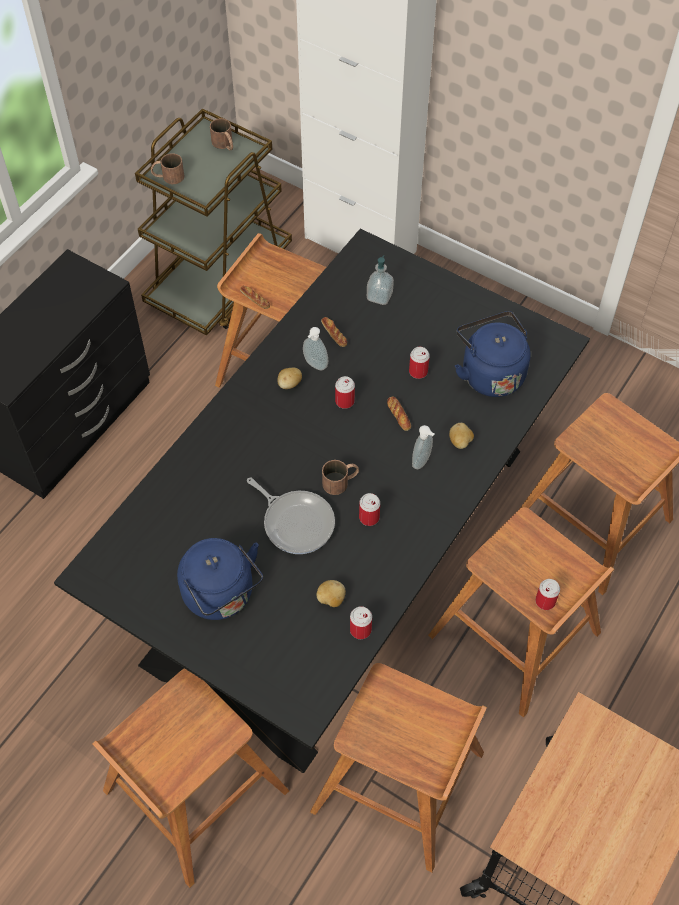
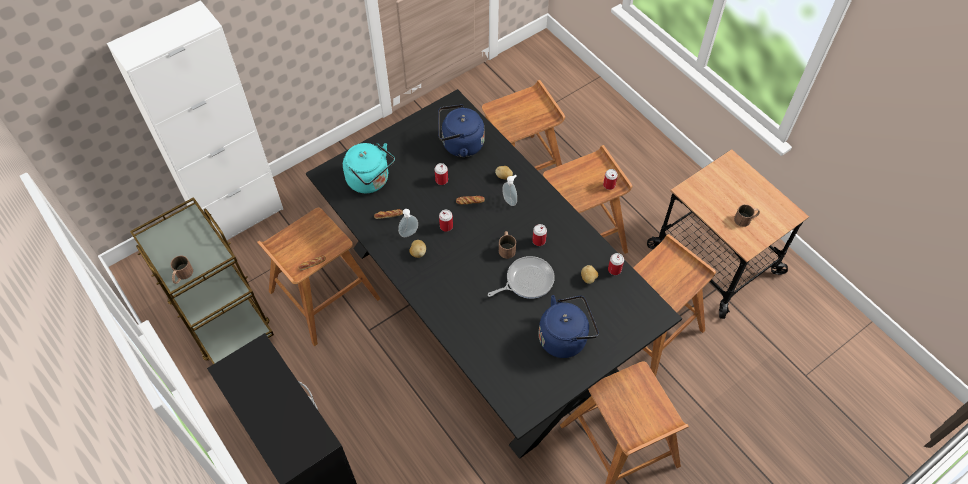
camera: 70 degrees left, 0 degrees up
brown mug [210,119,233,150] -> brown mug moved to [734,204,760,227]
soap dispenser [367,255,394,305] -> turquoise kettle [343,143,395,193]

